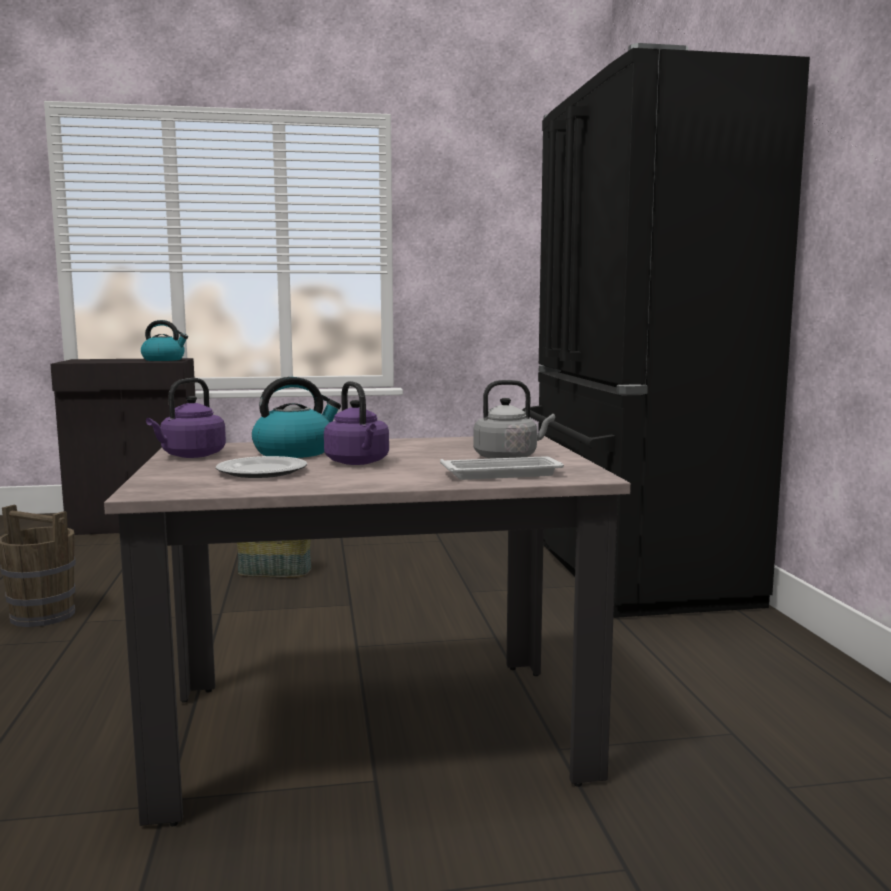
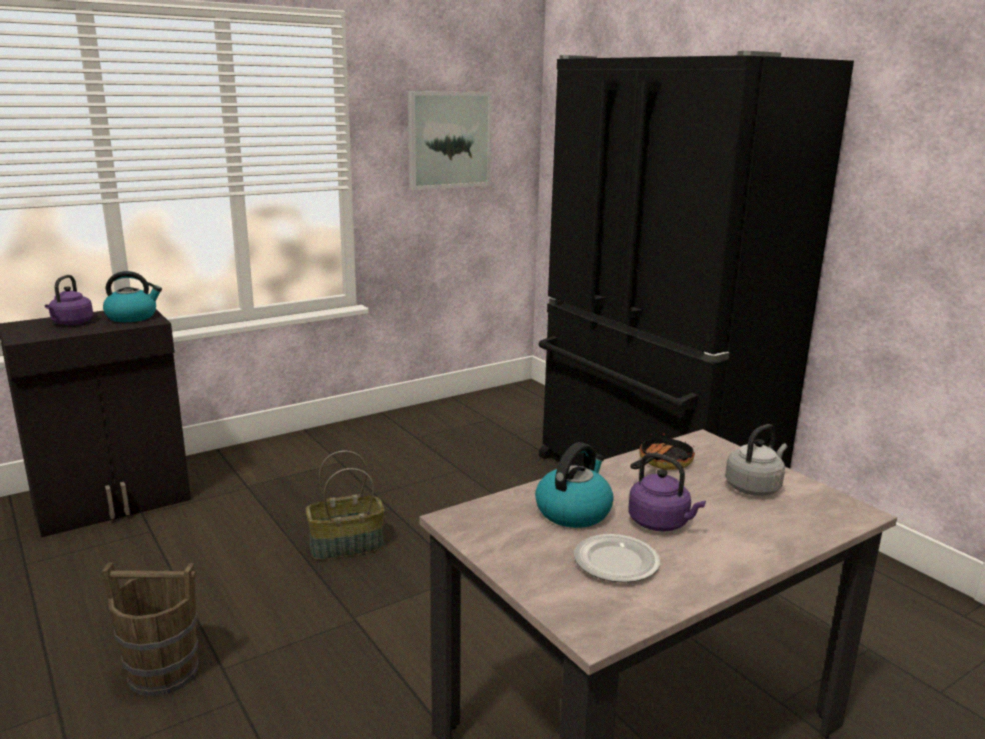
camera: 25 degrees left, 10 degrees up
purple kettle [146,378,226,458] -> purple kettle moved to [45,275,93,325]
white tray [440,456,564,480] -> none
none -> picture [408,91,492,190]
none -> frying pan [630,433,695,470]

